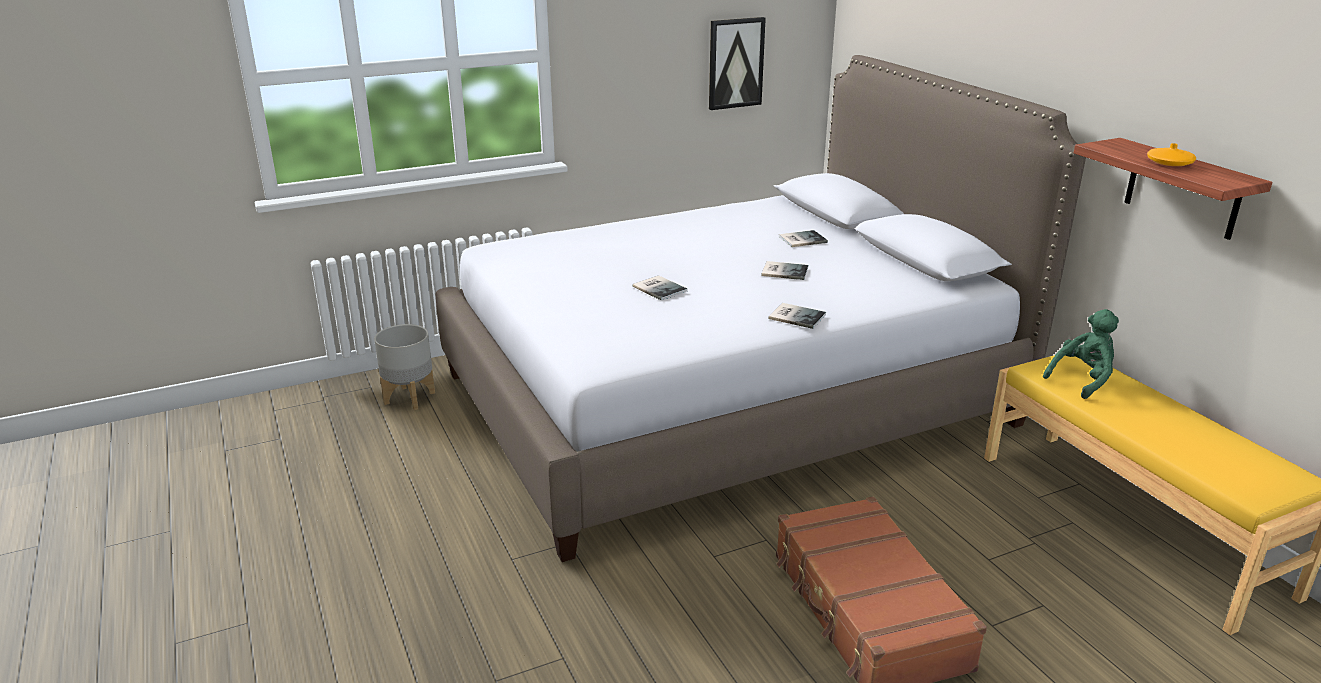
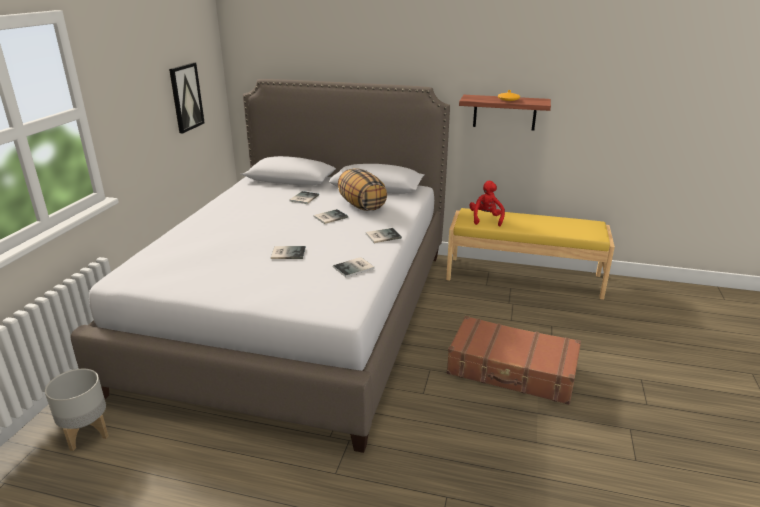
camera: 50 degrees left, 0 degrees up
green plush toy [1043,309,1119,399] -> red plush toy [469,181,505,227]
none -> book [333,257,375,278]
none -> pillow [338,168,387,211]

